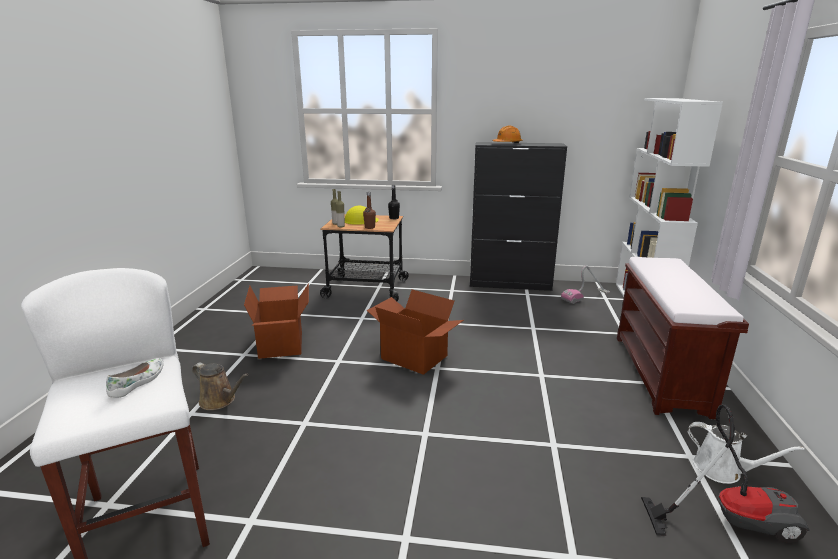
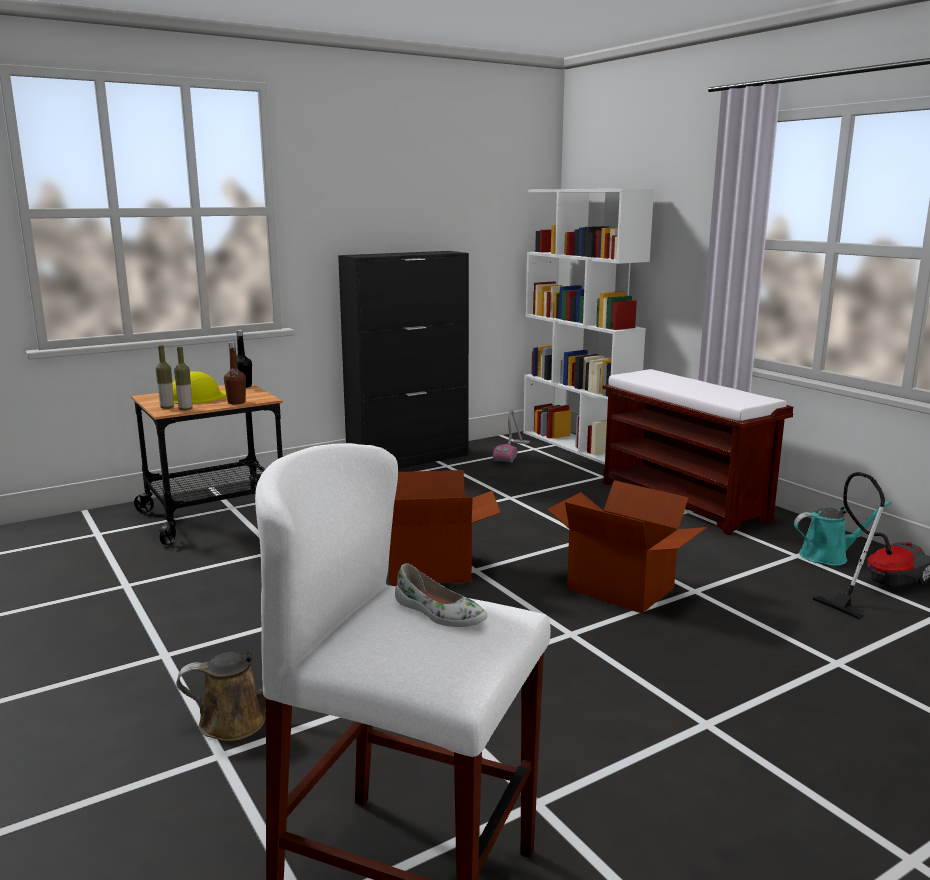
camera: 40 degrees left, 5 degrees down
white shoe [106,358,164,398] -> white shoe turned 150 degrees clockwise [395,563,488,627]
cardboard box [244,283,309,359] -> cardboard box moved to [547,480,707,613]
orange hard hat [492,126,522,144] -> none
white watering can [687,422,805,484] -> turquoise watering can [794,501,892,566]

